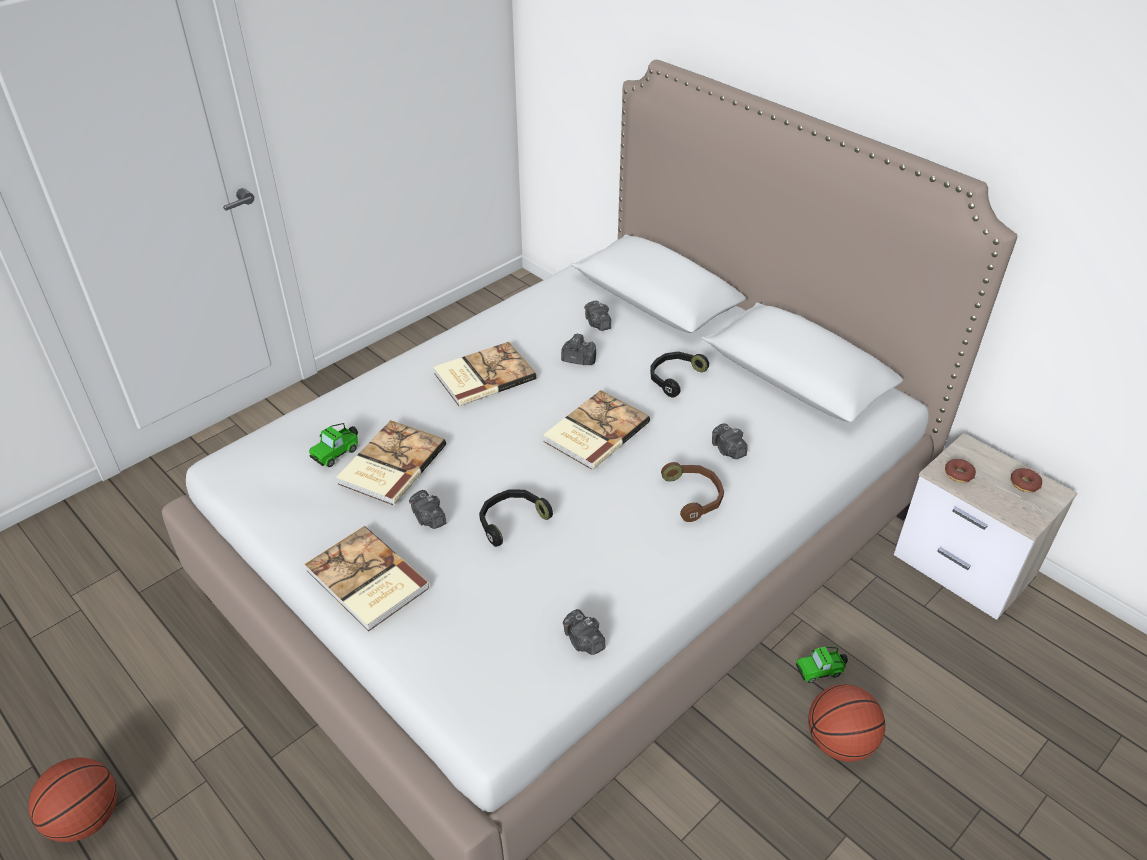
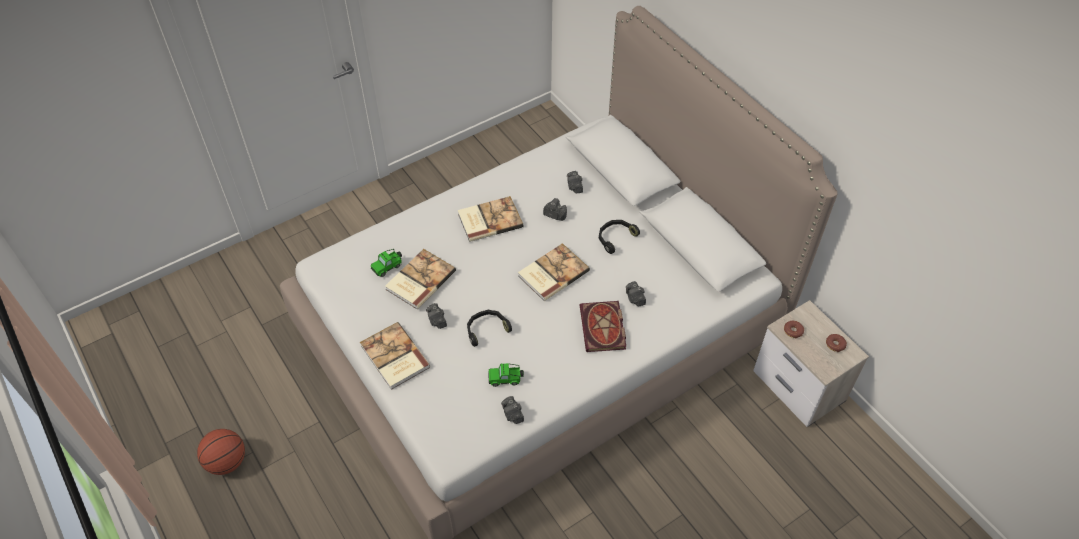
camera: 10 degrees right, 10 degrees up
brown headphones [661,462,724,522] -> book [580,301,626,352]
toy car [796,647,848,683] -> toy car moved to [488,363,524,387]
basketball [808,684,885,762] -> none

